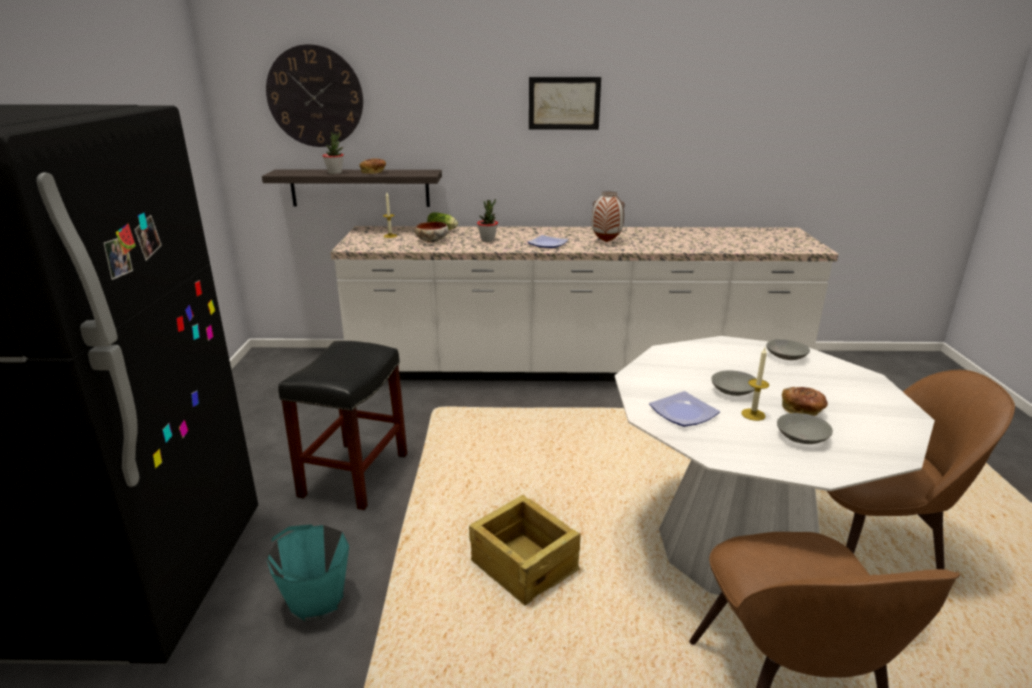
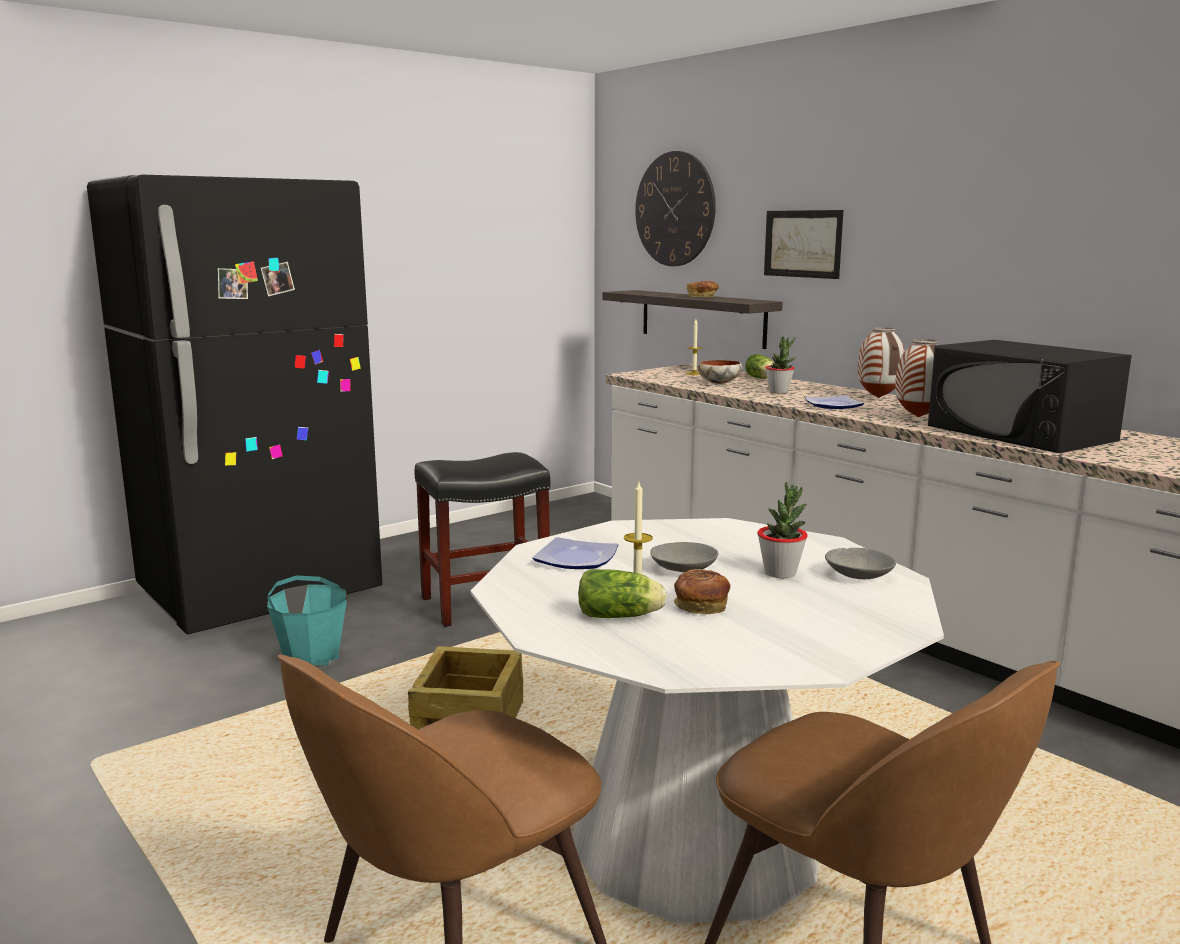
camera: 50 degrees right, 10 degrees down
potted plant [322,132,344,174] -> potted plant moved to [757,482,808,578]
picture [529,77,601,130] -> picture moved to [764,210,843,279]
grey bowl [777,413,833,444] -> lettuce [578,569,667,618]
none -> vase [858,327,905,398]
none -> black microwave [928,340,1132,453]

